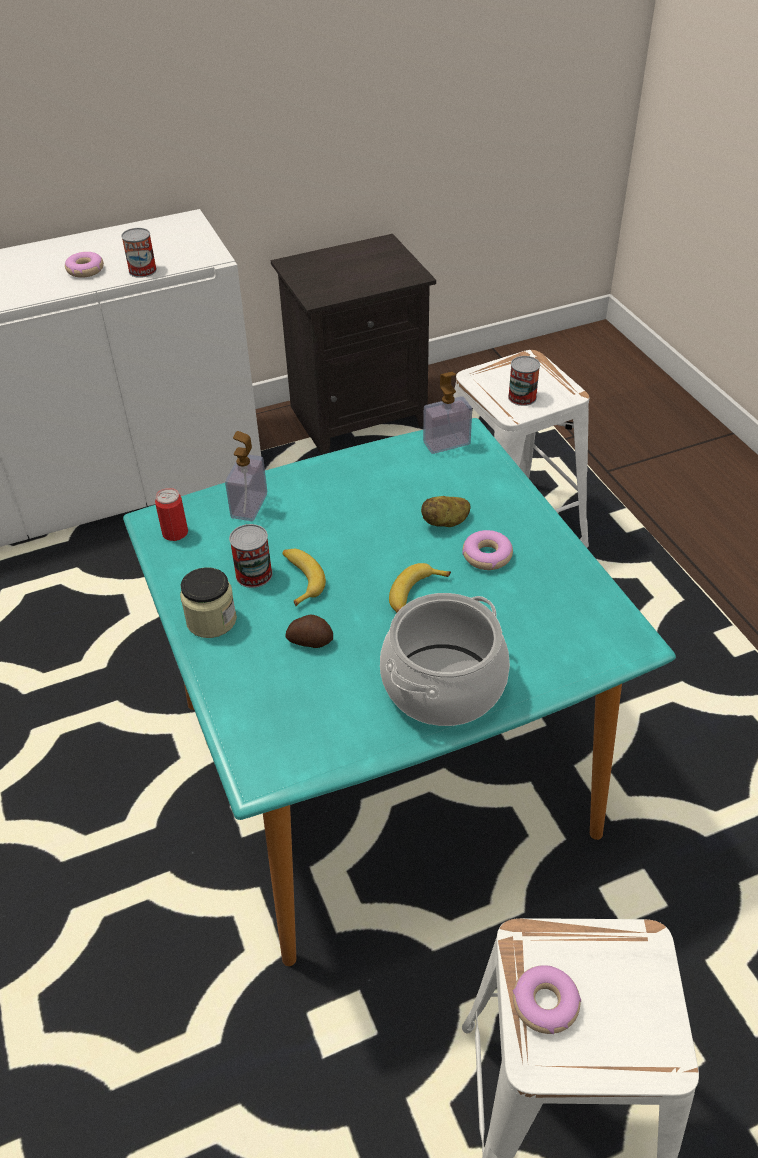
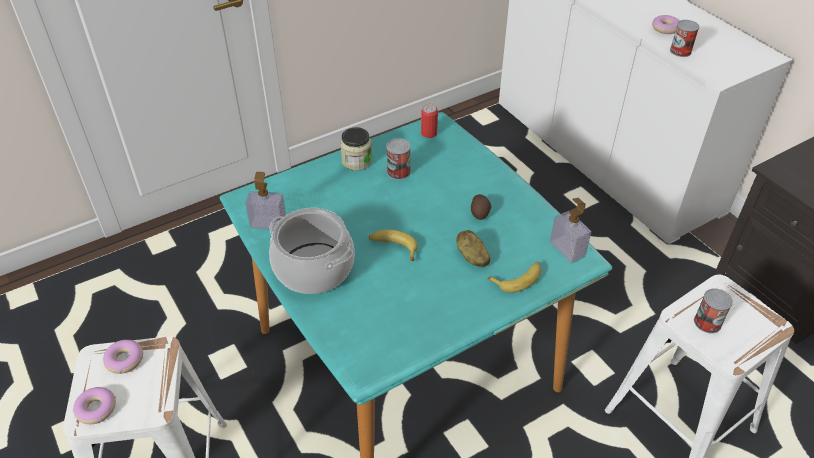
camera: 80 degrees right, 0 degrees up
soap dispenser [225,431,267,521] -> soap dispenser moved to [245,172,286,230]
banana [282,549,326,606] -> banana moved to [488,262,541,293]
potato [285,614,333,648] -> potato moved to [471,194,491,220]
donut [462,530,513,570] -> donut moved to [73,387,116,424]

